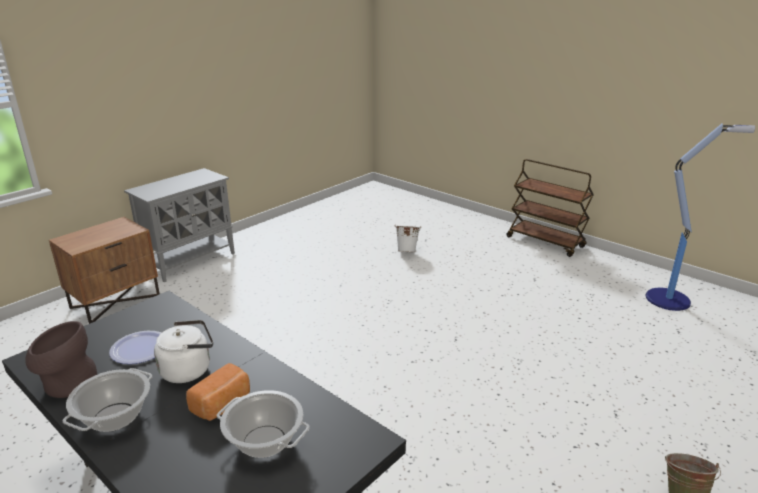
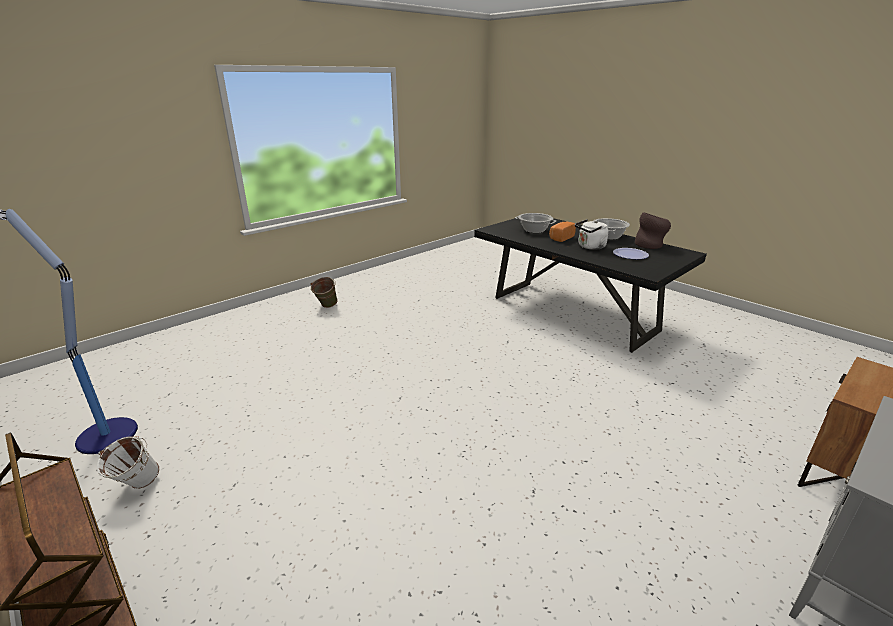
camera: 175 degrees left, 0 degrees up
white bucket [395,225,421,252] -> white bucket moved to [97,436,159,489]

